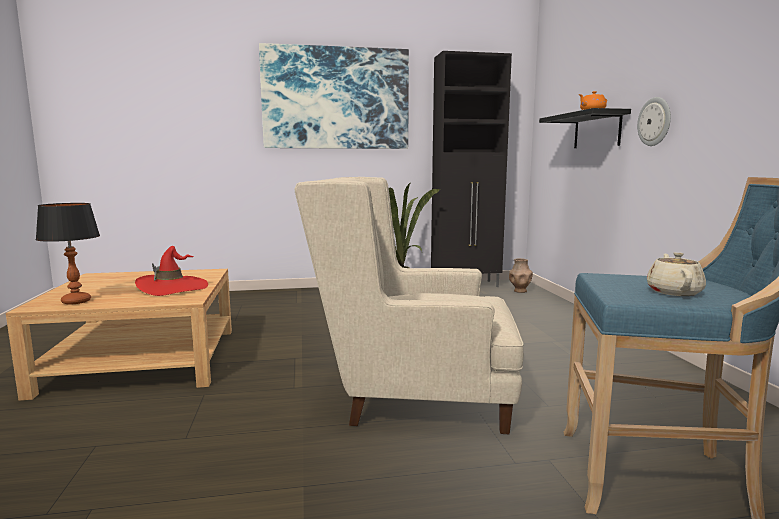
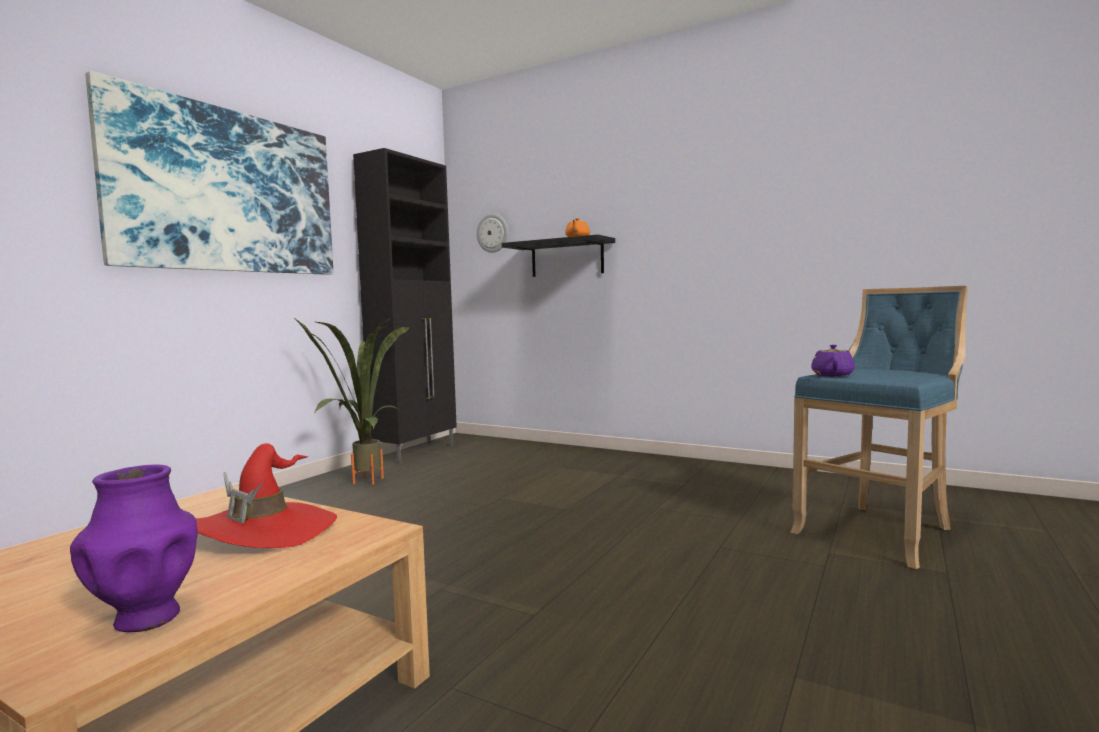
camera: 50 degrees left, 5 degrees down
table lamp [35,203,100,305] -> purple vase [70,464,198,632]
beige armchair [295,177,524,434] -> none
brown vase [509,258,533,293] -> none
wall clock [637,97,671,146] -> wall clock moved to [477,214,508,253]
beige teapot [647,252,706,296] -> none
none -> purple teapot [811,345,855,377]

